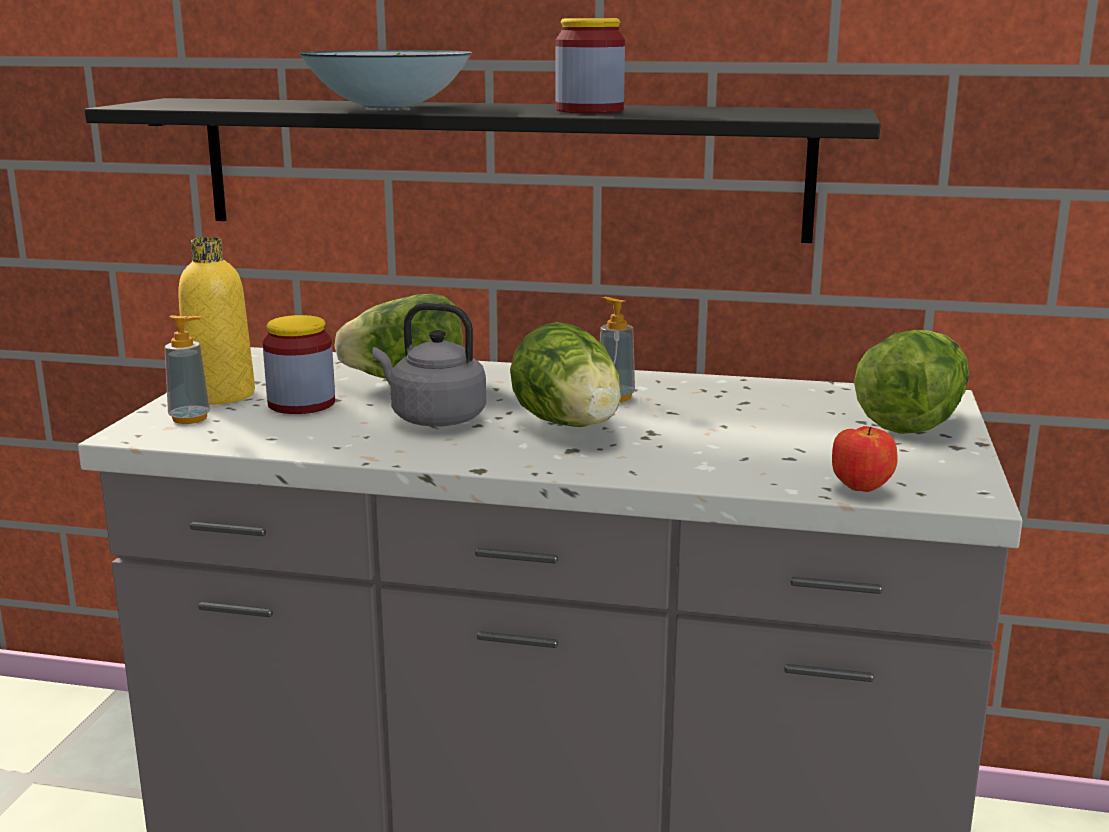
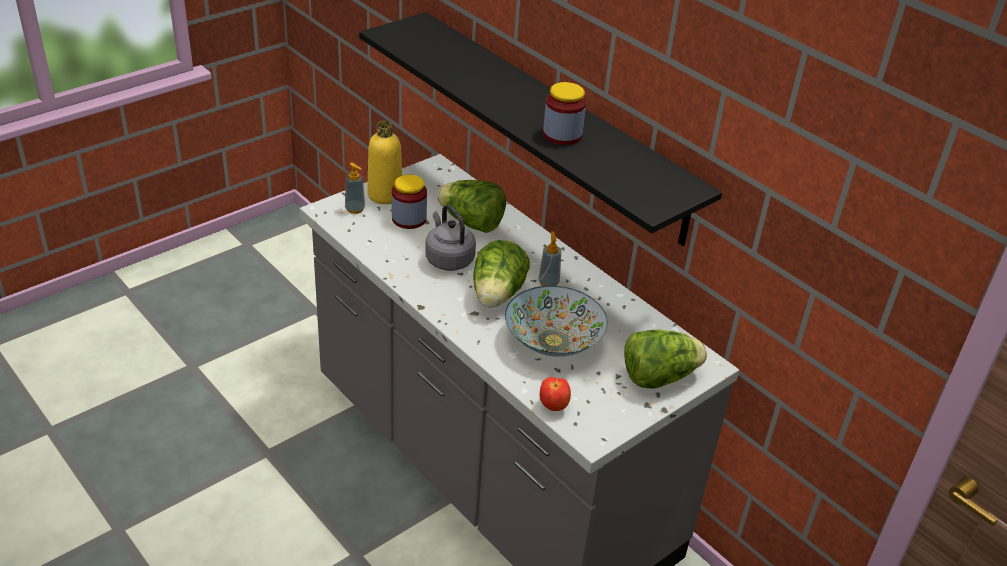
camera: 35 degrees right, 20 degrees up
bowl [299,50,472,108] -> bowl moved to [505,286,608,357]

